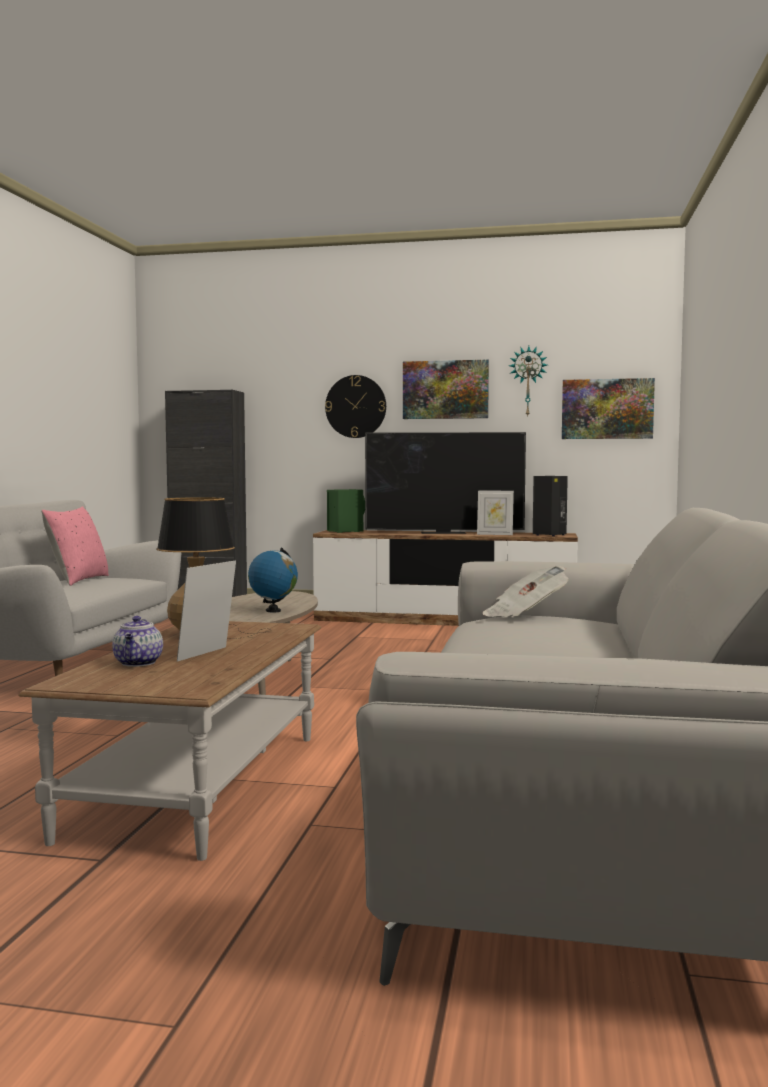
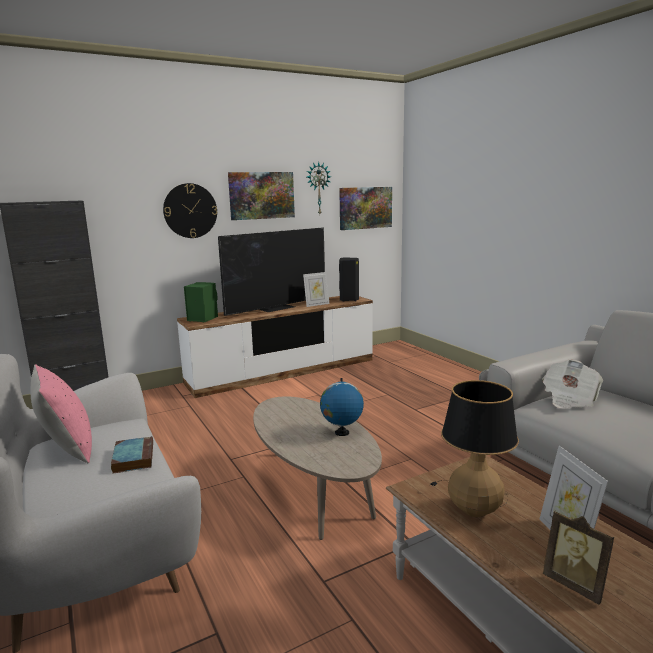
camera: 40 degrees left, 10 degrees up
teapot [112,616,163,667] -> picture frame [543,510,614,605]
none -> book [111,436,153,474]

